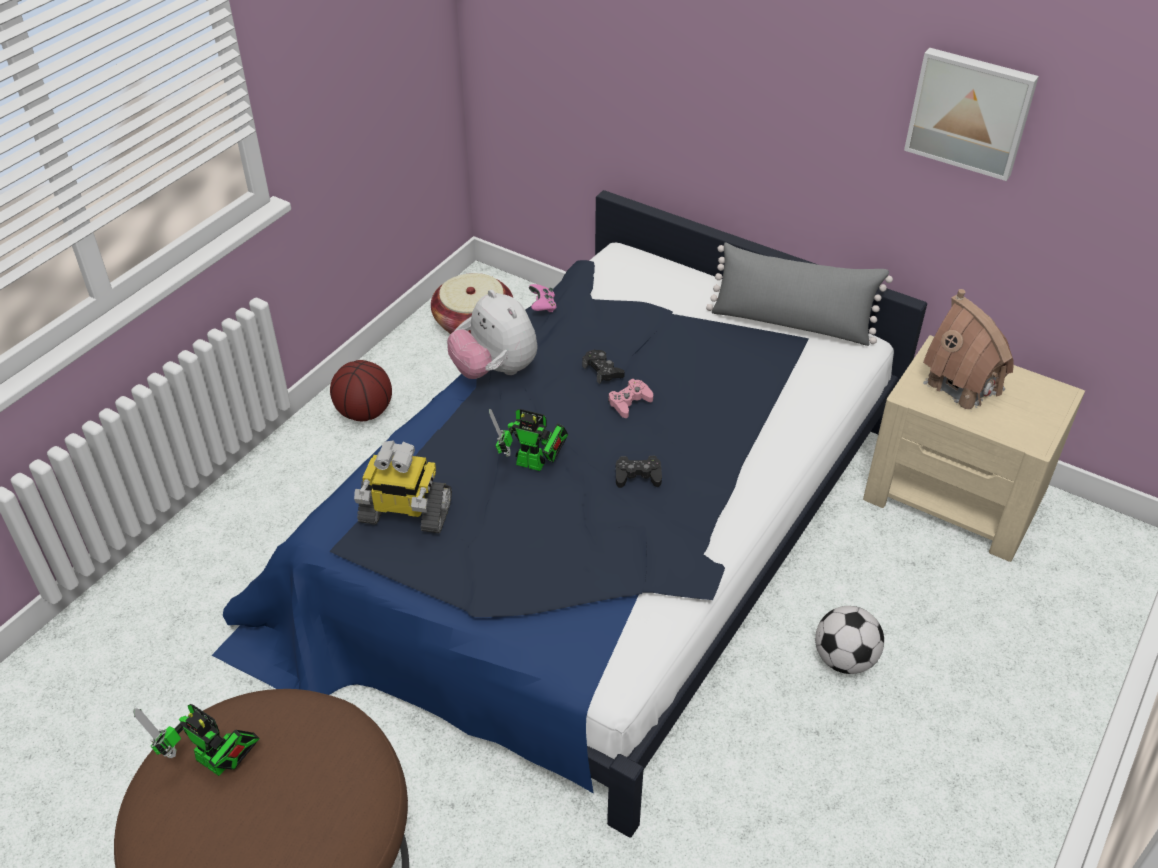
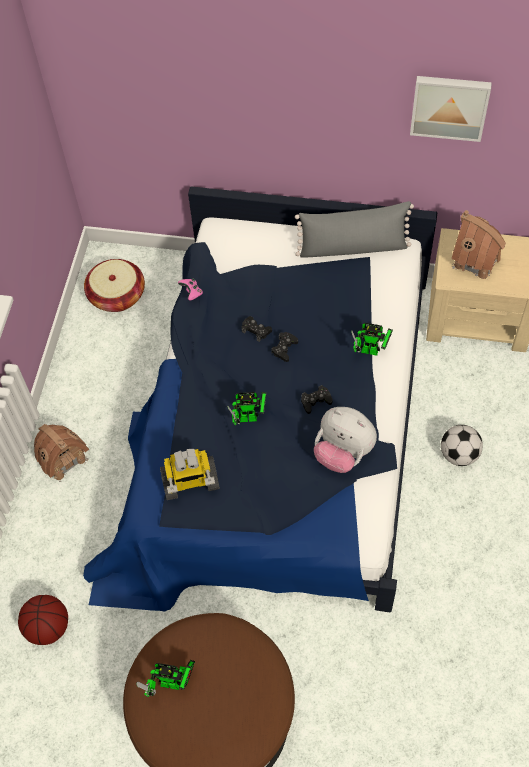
camera: 20 degrees left, 15 degrees up
basketball [330,360,392,421] -> basketball moved to [18,595,68,645]
plush toy [447,290,537,379] -> plush toy moved to [314,407,377,473]
pink game controller [608,379,653,418] -> black game controller [271,332,298,362]
none -> toy house [34,424,89,482]
none -> toy robot [351,323,393,356]

